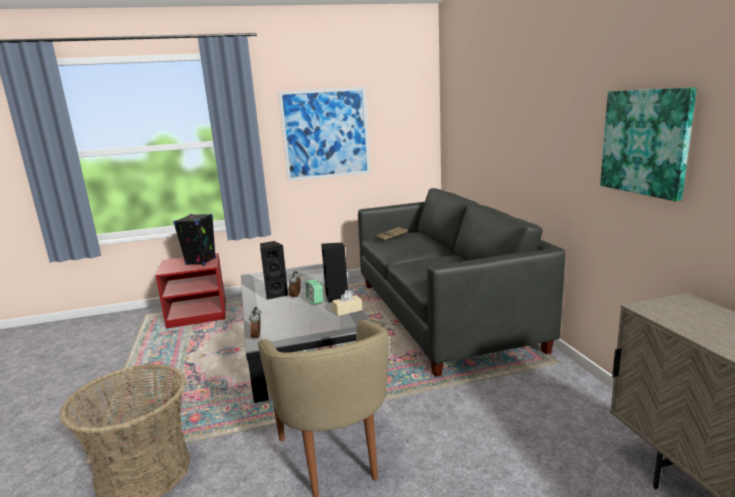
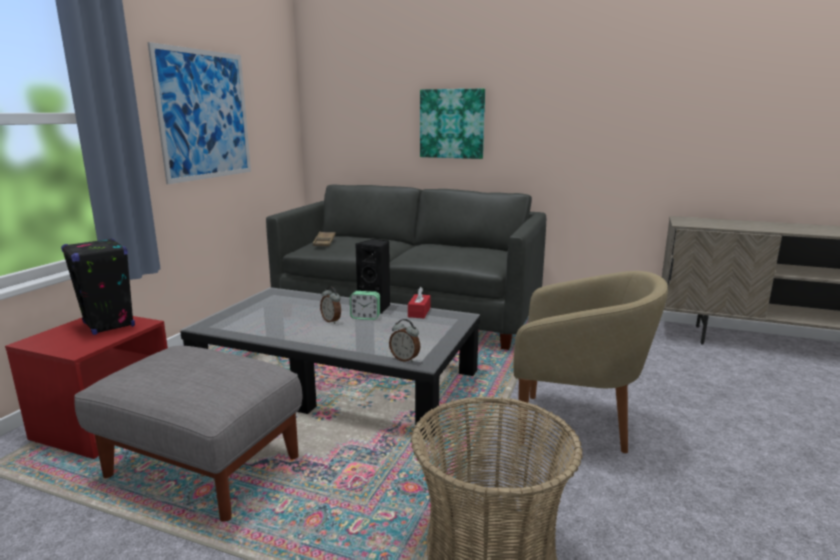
camera: 55 degrees left, 0 degrees up
black speaker [260,241,288,300] -> none
beige tissue box [332,290,362,316] -> red tissue box [408,287,431,318]
picture [600,87,697,201] -> picture moved to [420,89,485,159]
none -> grey ottoman [75,346,302,522]

